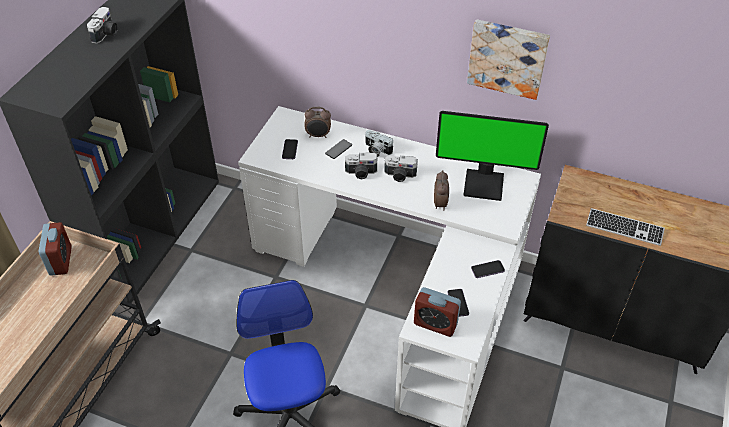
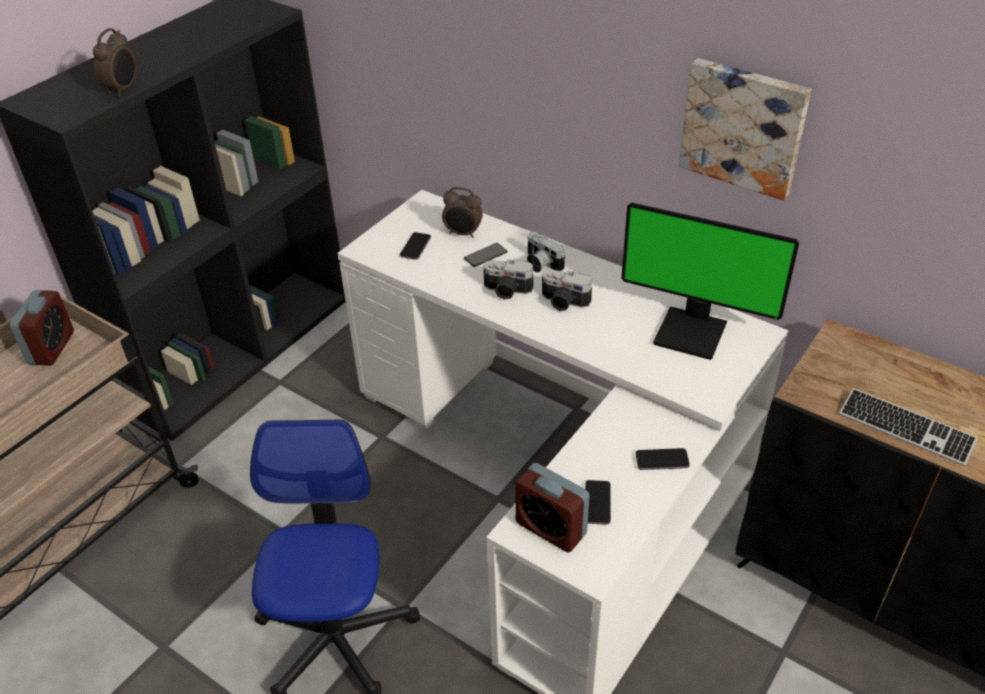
camera: 15 degrees right, 5 degrees down
camera [87,7,118,44] -> none
alarm clock [434,170,449,210] -> alarm clock moved to [93,28,136,97]

